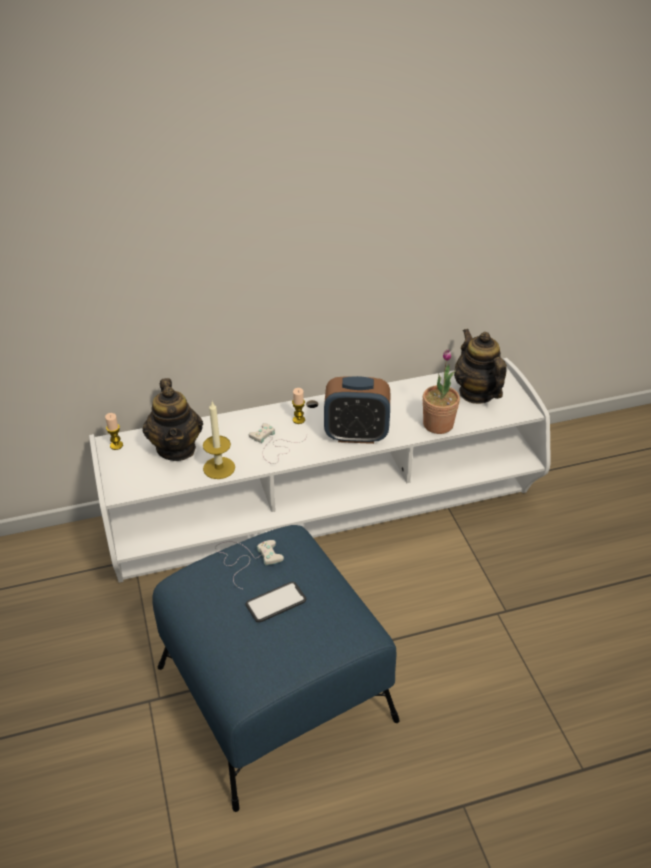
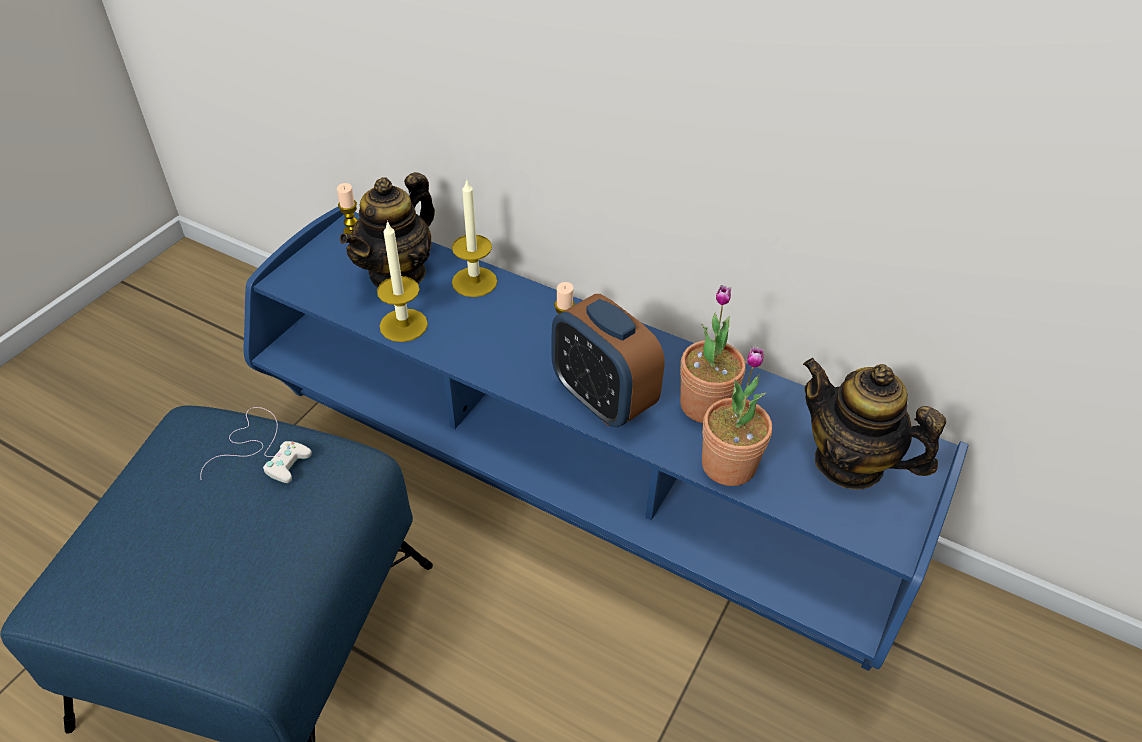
camera: 45 degrees right, 5 degrees up
white tv stand [89,358,551,583] -> blue tv stand [244,207,969,671]
phone [245,582,306,622] -> none
white game controller [249,423,307,464] -> none
teapot [454,329,507,404] -> teapot turned 75 degrees counterclockwise [803,358,946,490]
none -> candle [452,179,497,297]
none -> potted plant [680,285,746,423]

